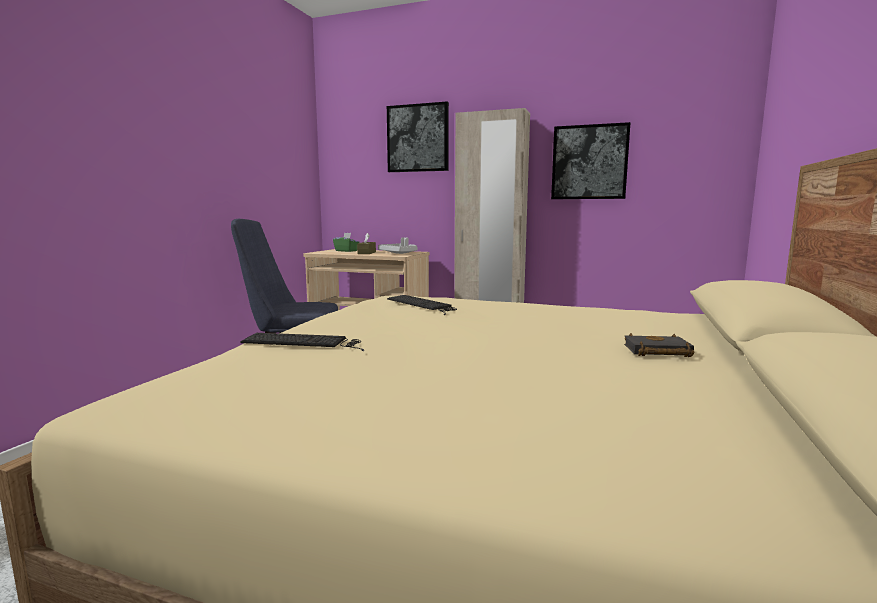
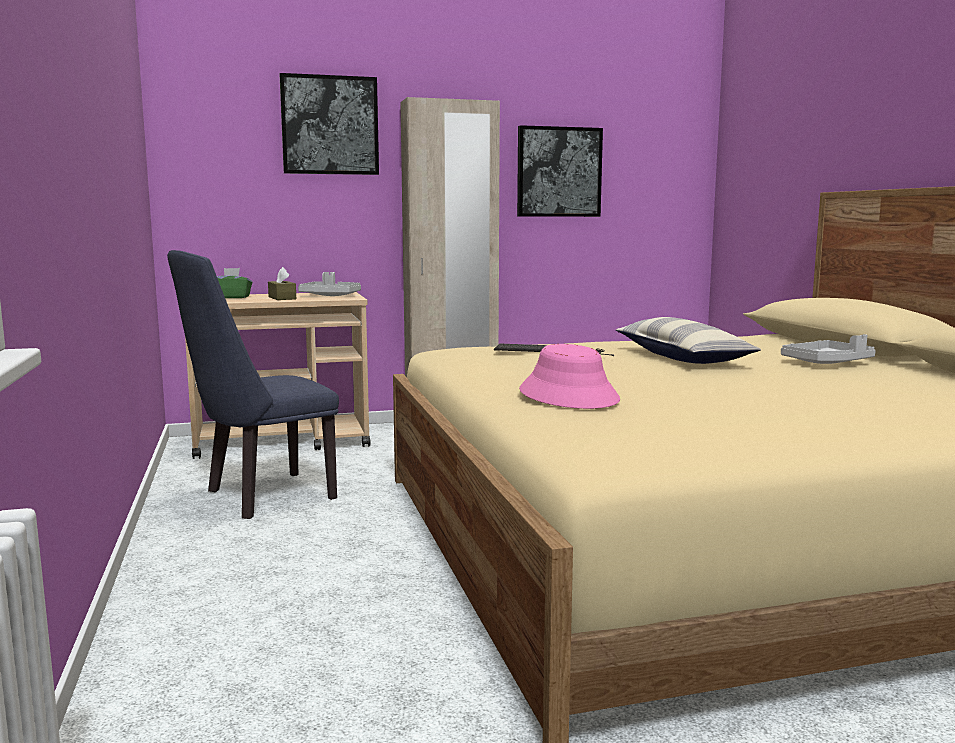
camera: 35 degrees left, 0 degrees up
keyboard [240,333,364,351] -> pink hat [519,344,620,409]
black book [624,333,694,357] -> grey tray [781,334,876,364]
none -> pillow [616,317,761,364]

